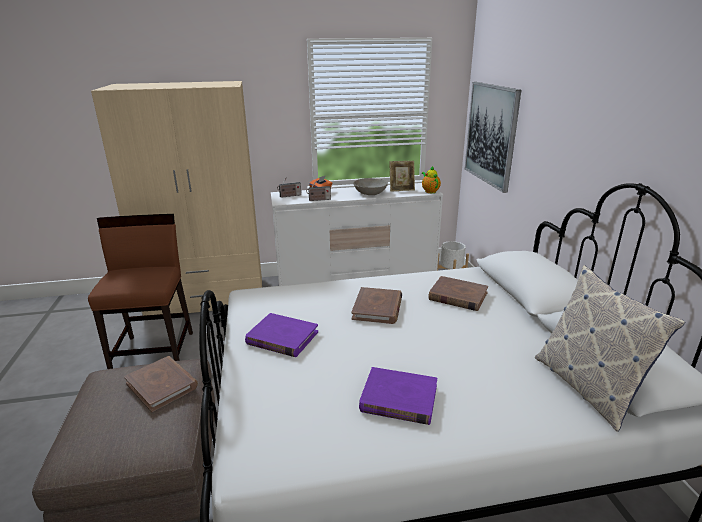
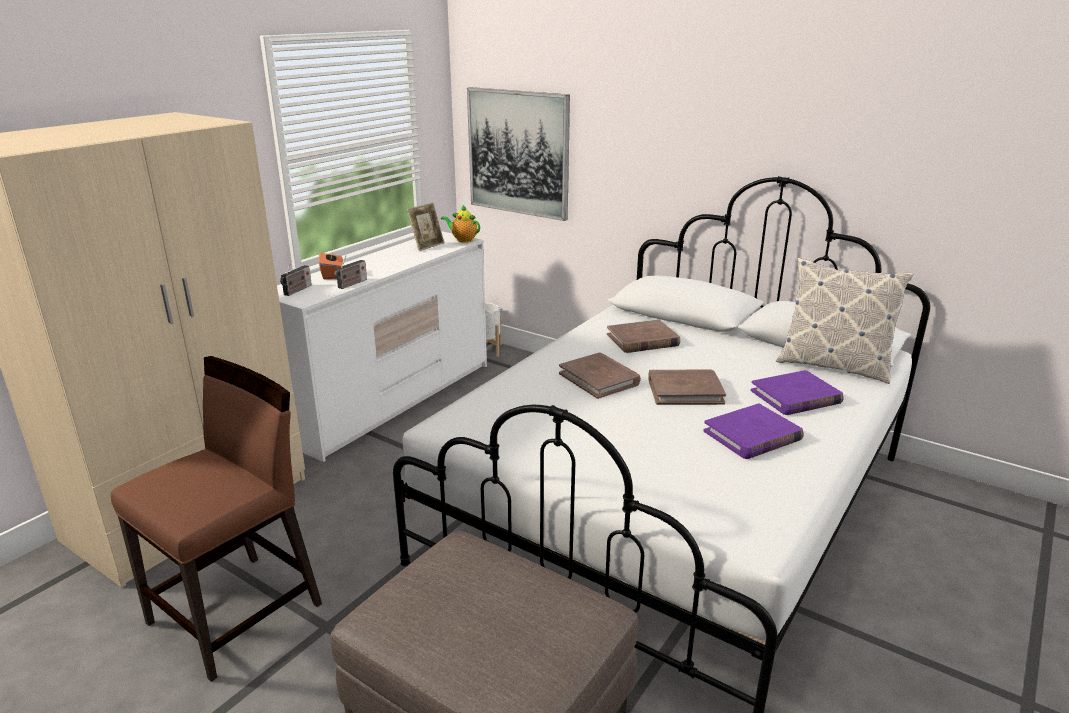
camera: 45 degrees left, 0 degrees up
brown chair [88,214,193,369] -> brown chair turned 90 degrees clockwise [111,356,322,682]
brown book [124,356,198,412] -> brown book moved to [648,370,726,405]
purple book [245,313,318,357] -> purple book moved to [751,370,844,415]
grey bowl [354,178,388,195] -> none

